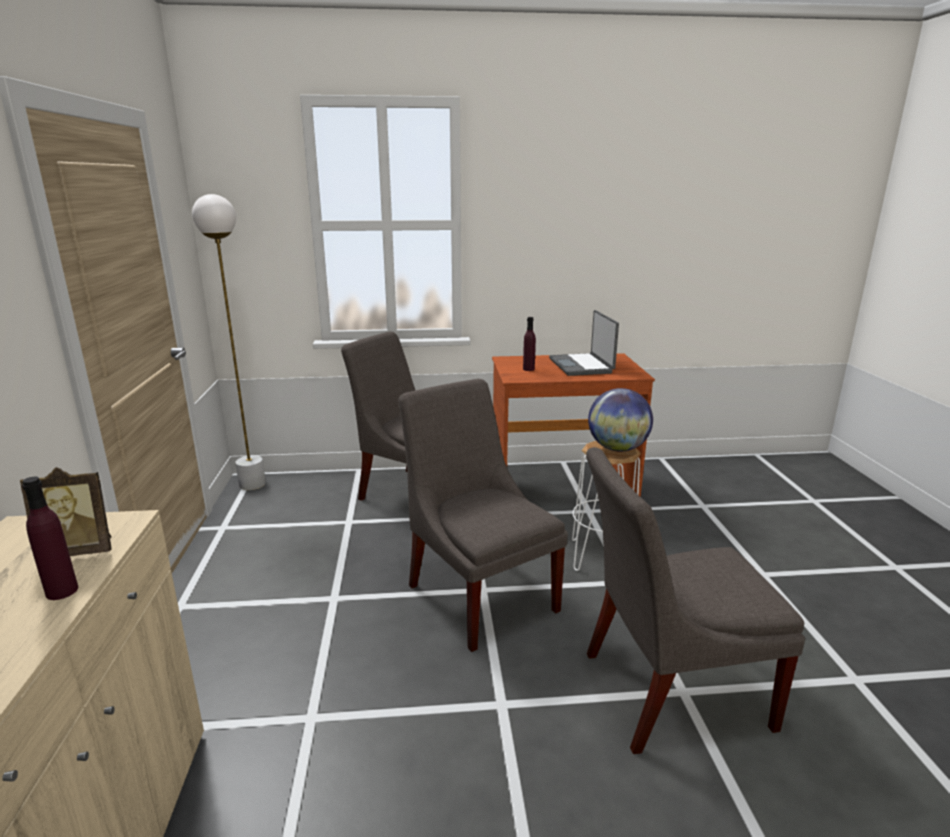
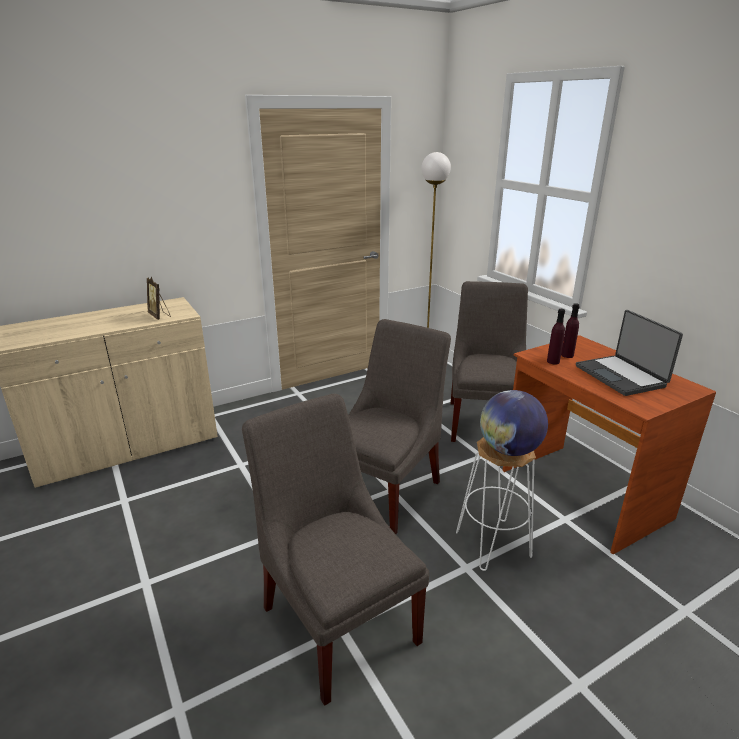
camera: 65 degrees right, 5 degrees up
purple bottle [22,477,78,600] -> purple bottle moved to [547,309,565,364]
laptop [549,310,619,376] -> laptop turned 75 degrees counterclockwise [576,310,683,396]

